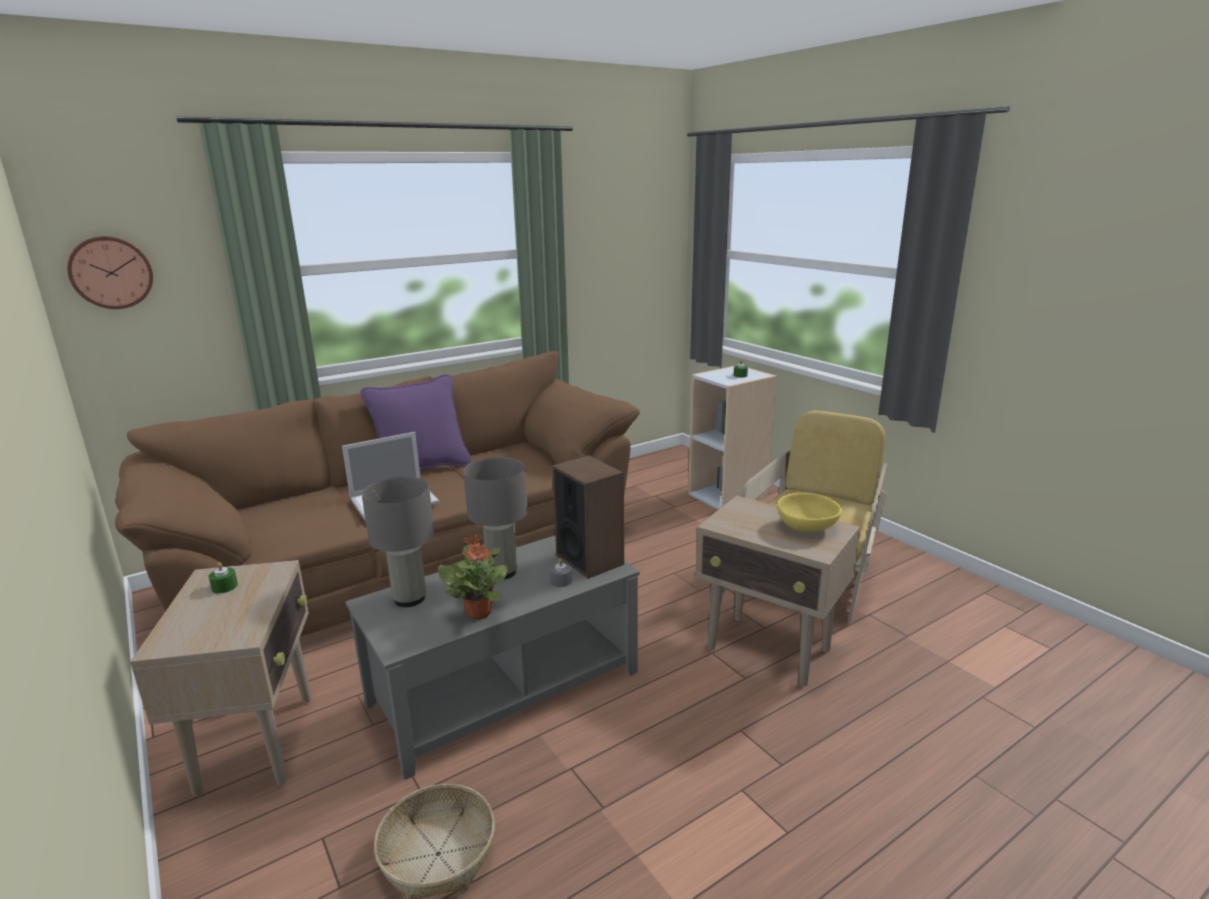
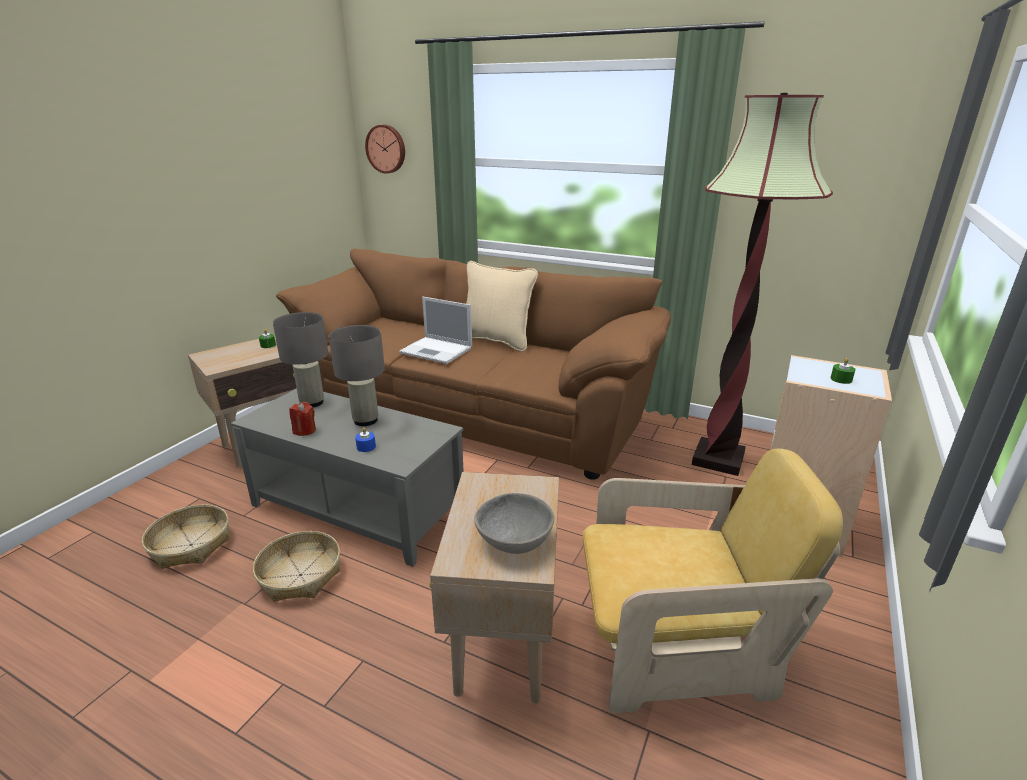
camera: 60 degrees right, 5 degrees up
purple pillow [360,374,471,470] -> beige pillow [466,261,538,351]
potted plant [438,534,507,620] -> red candle [289,402,316,436]
grey candle [550,558,572,587] -> blue candle [355,427,376,452]
speaker [552,455,624,579] -> none
yellow bowl [777,493,842,532] -> grey bowl [474,493,554,554]
none -> basket [253,531,340,602]
none -> floor lamp [692,93,833,476]

